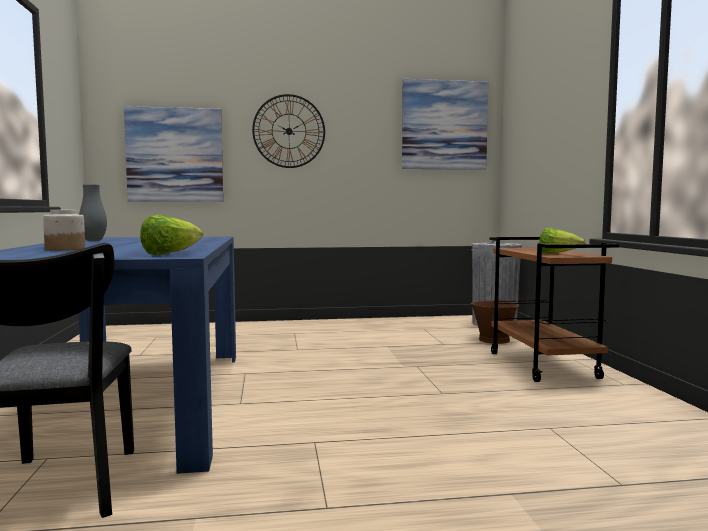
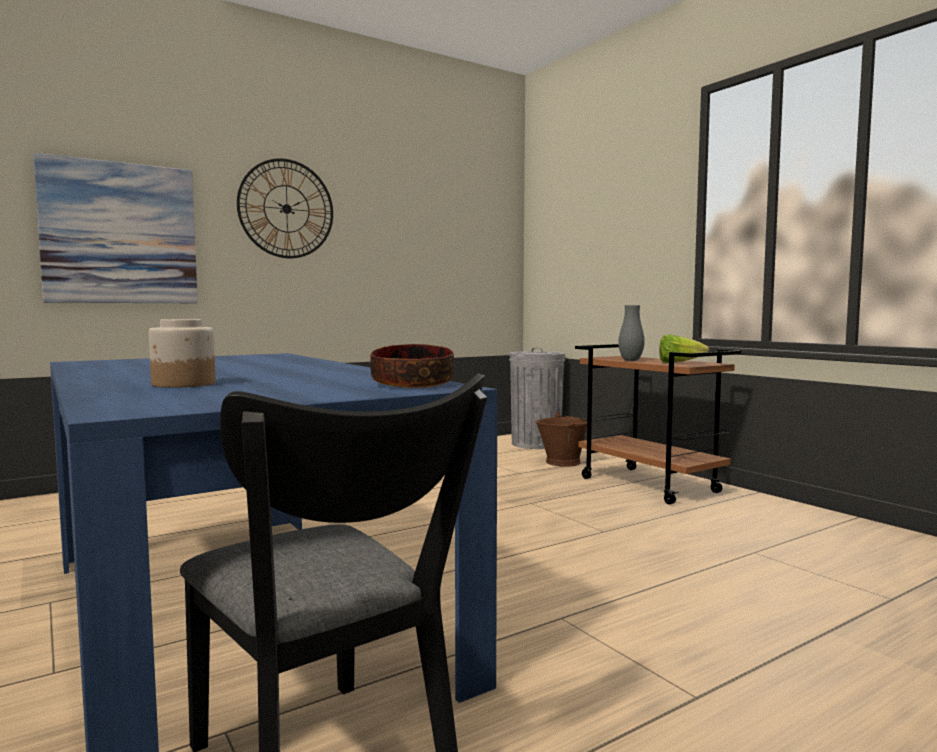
camera: 25 degrees left, 0 degrees up
grey vase [79,184,107,241] -> grey vase moved to [618,305,645,361]
lettuce [140,215,203,255] -> bowl [370,344,455,388]
picture [402,79,488,170] -> none

